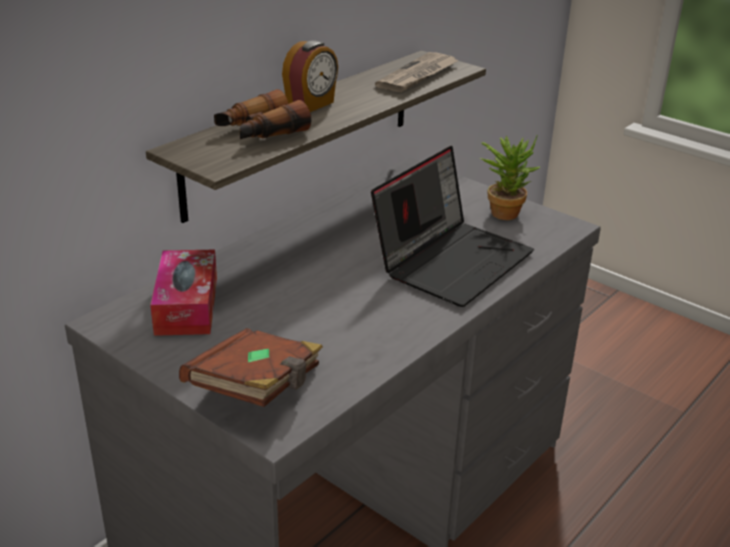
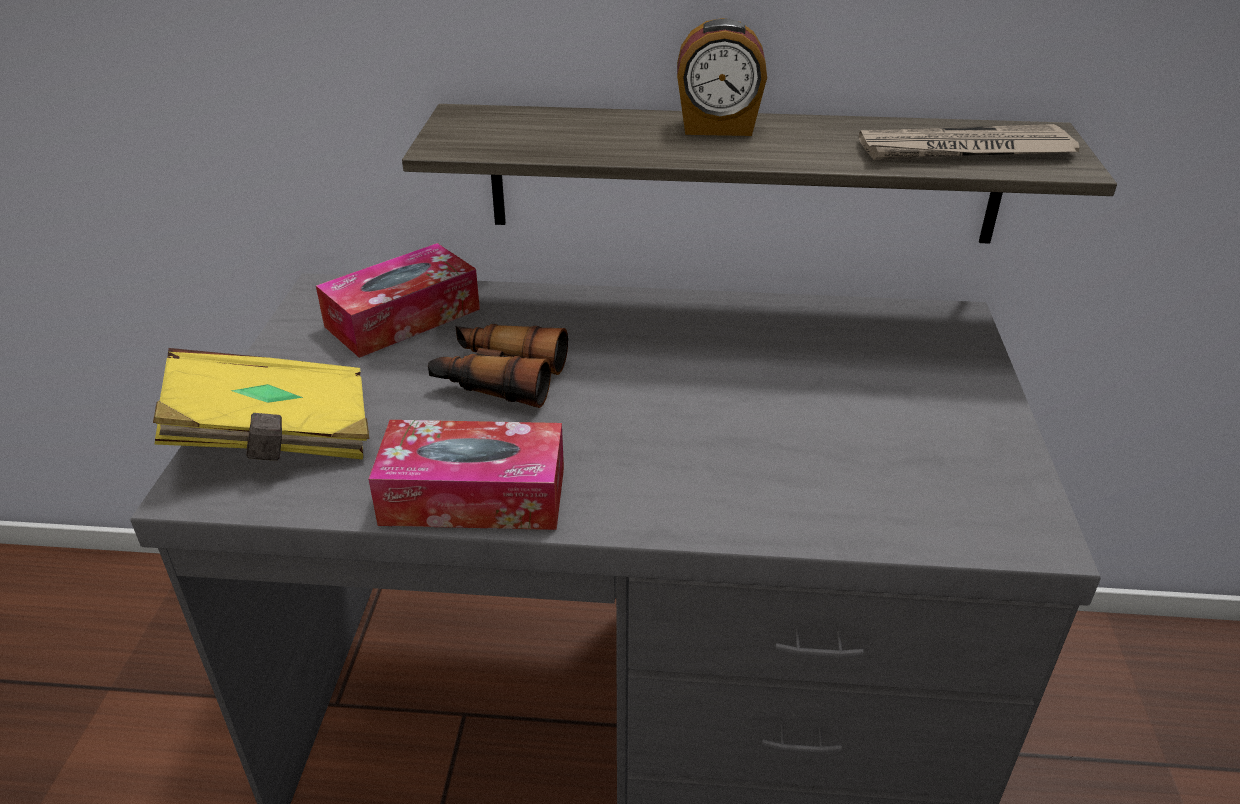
camera: 55 degrees right, 5 degrees up
brown book [179,328,323,407] -> yellow book [153,348,369,460]
binoculars [214,89,311,139] -> binoculars moved to [428,324,568,408]
laptop [371,146,534,307] -> none
potted plant [480,136,540,220] -> none
none -> tissue box [368,420,564,530]

